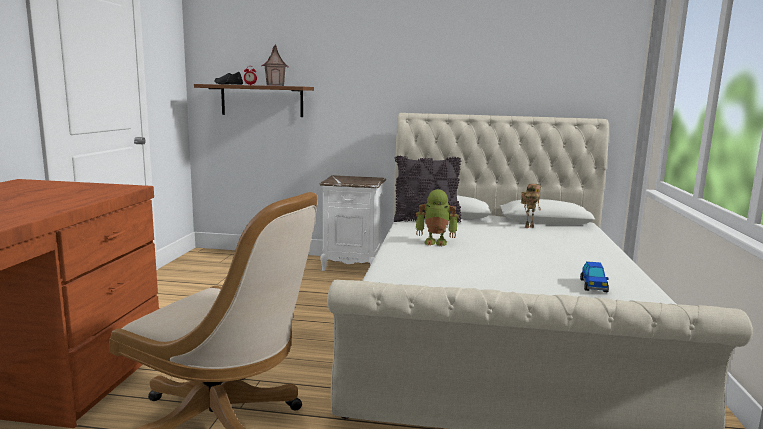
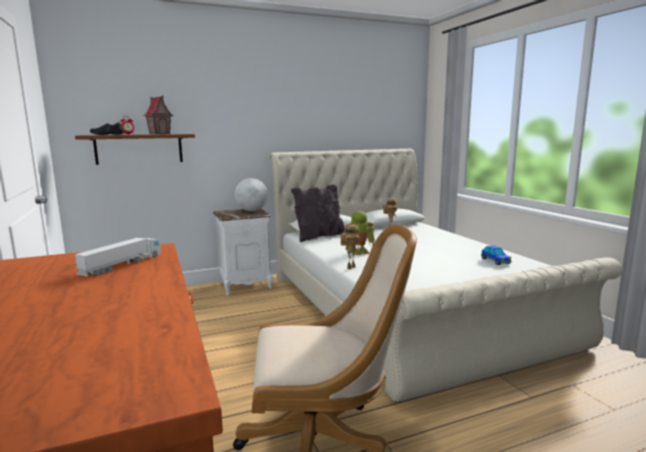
camera: 30 degrees left, 0 degrees up
none -> toy truck [75,238,161,277]
none -> globe [234,178,268,211]
none -> toy robot [341,224,360,269]

